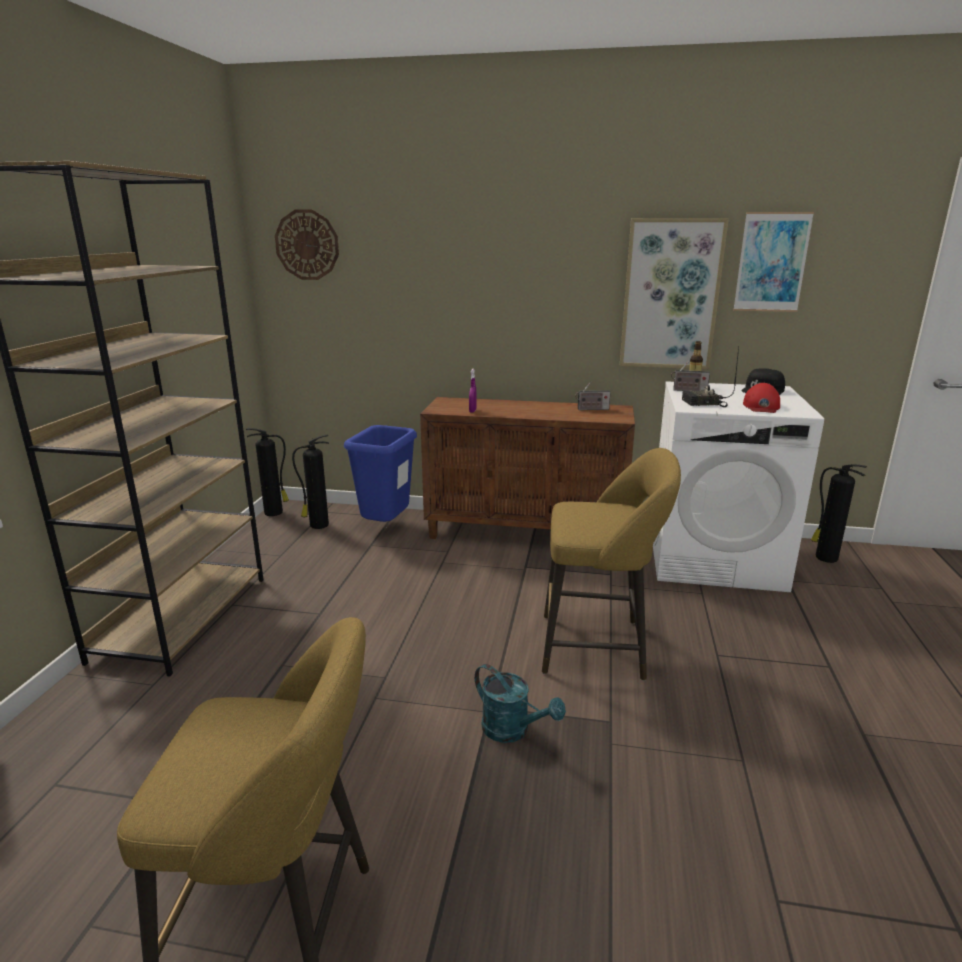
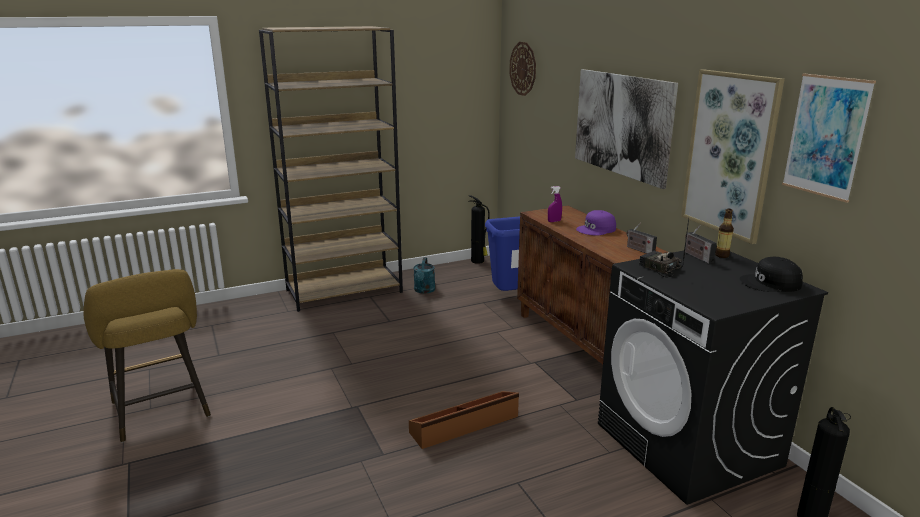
camera: 55 degrees right, 0 degrees up
fire extinguisher [292,435,329,529] -> none
turquoise watering can [475,664,566,743] -> turquoise watering can moved to [413,257,436,294]
yellow stool [542,448,681,681] -> brown storage box [409,391,519,449]
white washing machine [653,381,824,592] -> black washing machine [598,246,828,505]
red cap [743,383,780,413] -> none
none -> picture [575,69,678,189]
none -> purple cap [576,210,616,236]

